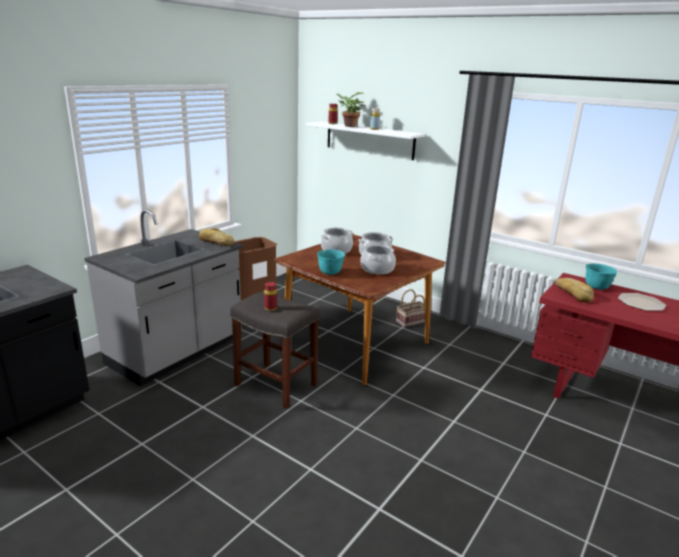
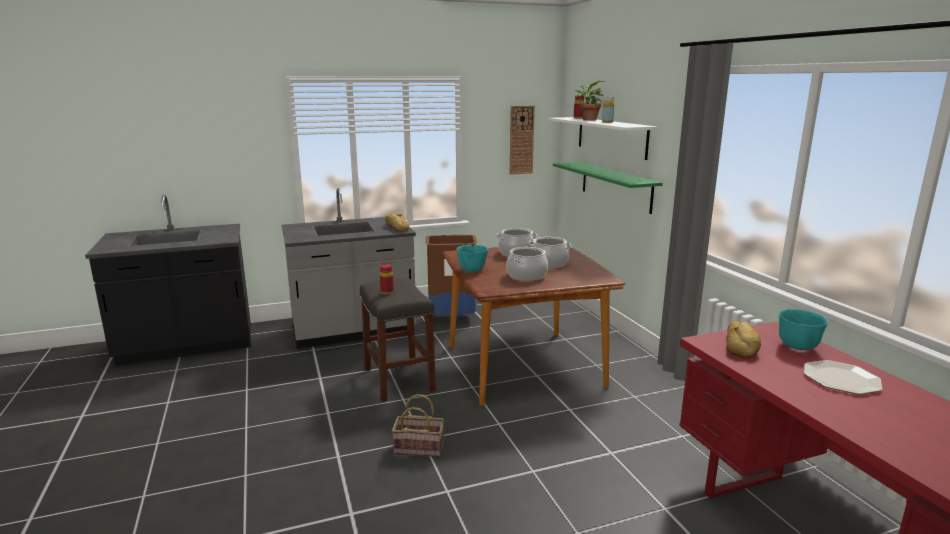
camera: 35 degrees right, 5 degrees down
basket [396,289,425,327] -> basket moved to [392,394,444,457]
none -> wall clock [510,106,535,175]
none -> green shelf [553,162,663,214]

